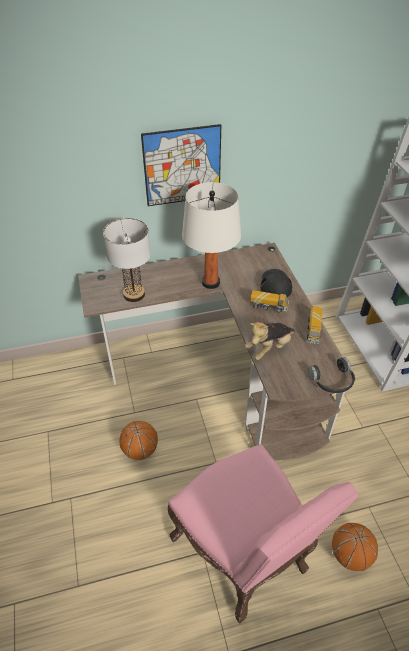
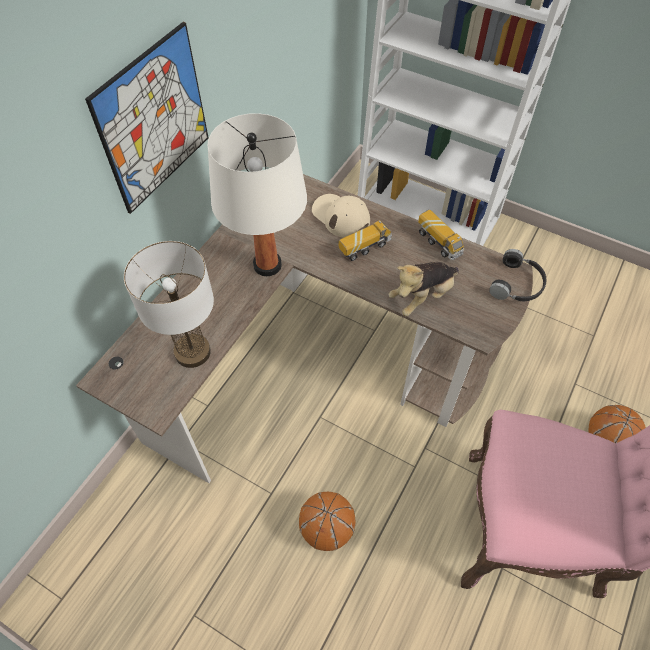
camera: 45 degrees left, 10 degrees up
plush toy [245,322,295,360] -> plush toy turned 45 degrees clockwise [389,262,459,316]
black cap [260,269,292,297] -> beige cap [312,194,370,238]

